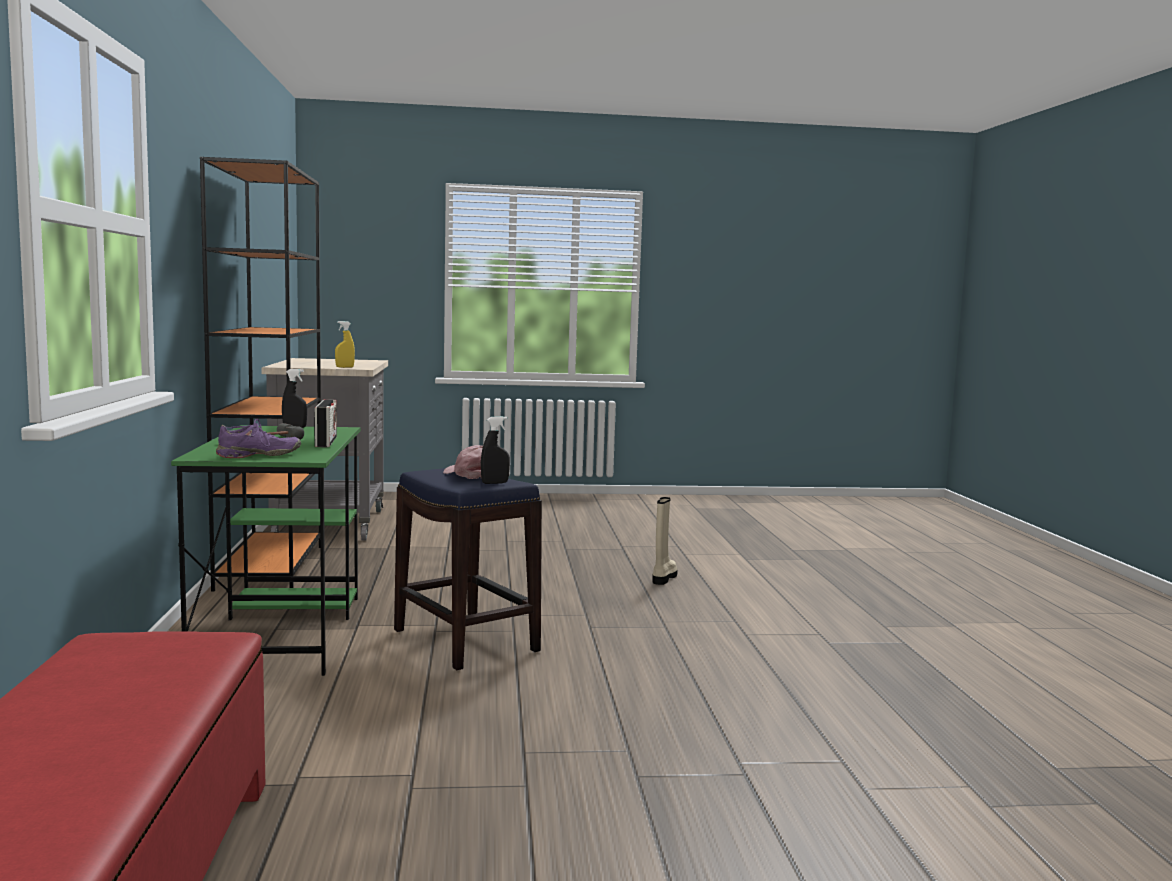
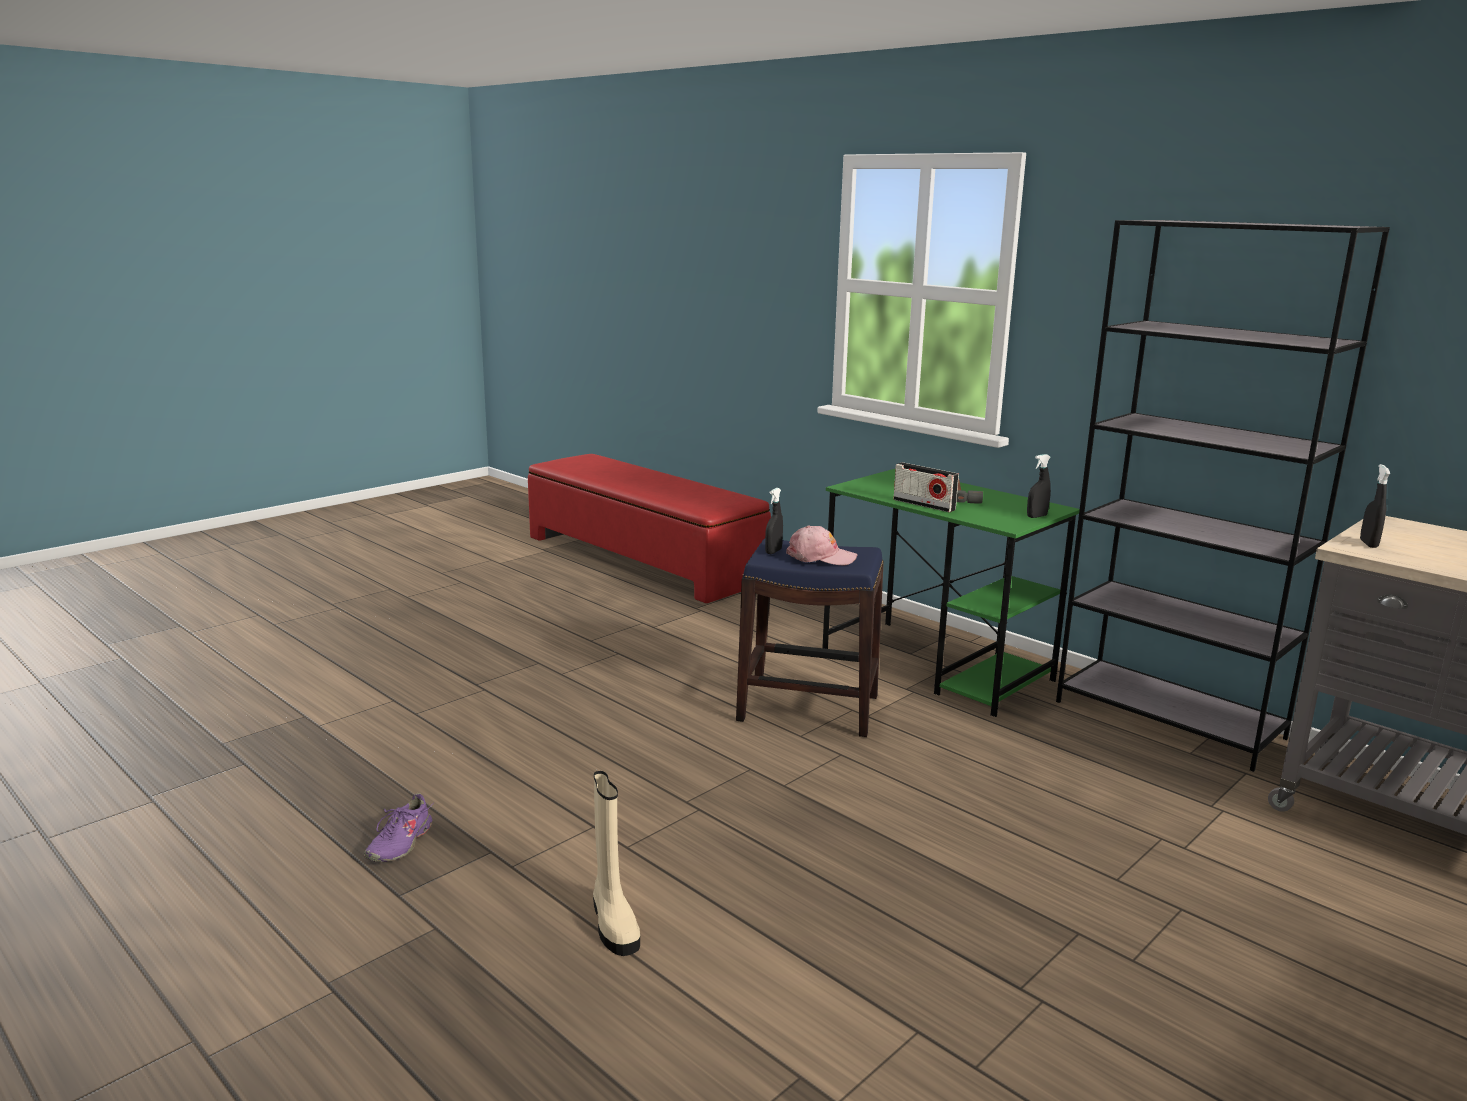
camera: 140 degrees right, 10 degrees up
orange bookcase [200,157,321,592] -> grey bookcase [1056,220,1390,772]
purple shoe [216,419,301,458] -> purple shoe moved to [364,793,432,862]
yellow spray bottle [335,321,355,368] -> black spray bottle [1360,464,1390,548]
beige boot [652,497,678,585] -> beige boot moved to [593,771,640,956]

